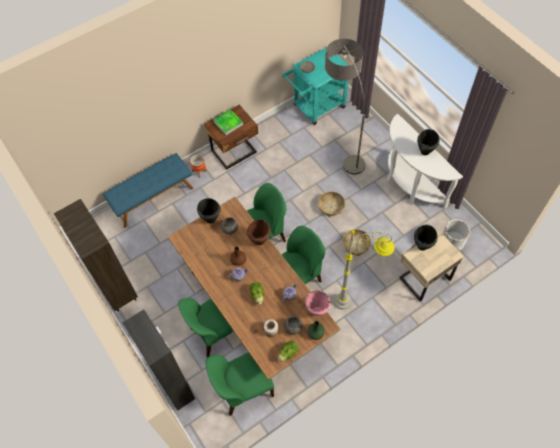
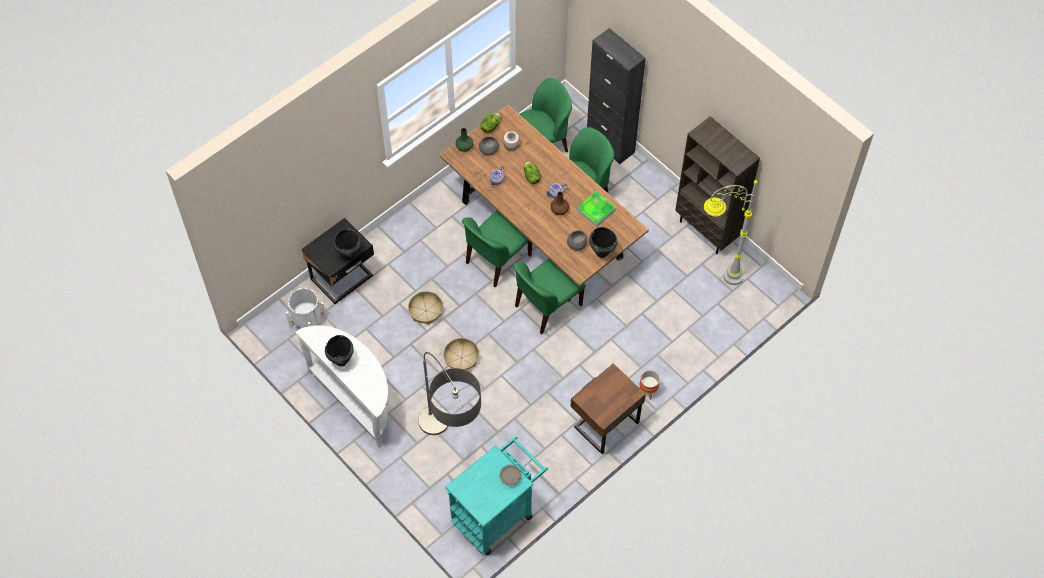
camera: 170 degrees right, 0 degrees up
blue bench [103,153,193,228] -> none
tray [213,109,243,135] -> tray moved to [577,191,616,227]
brown cooking pot [247,220,271,245] -> none
pink cooking pot [305,290,331,316] -> none
grey floor lamp [334,229,395,309] -> grey floor lamp moved to [704,178,758,285]
beige nightstand [399,230,464,302] -> black nightstand [302,218,374,304]

